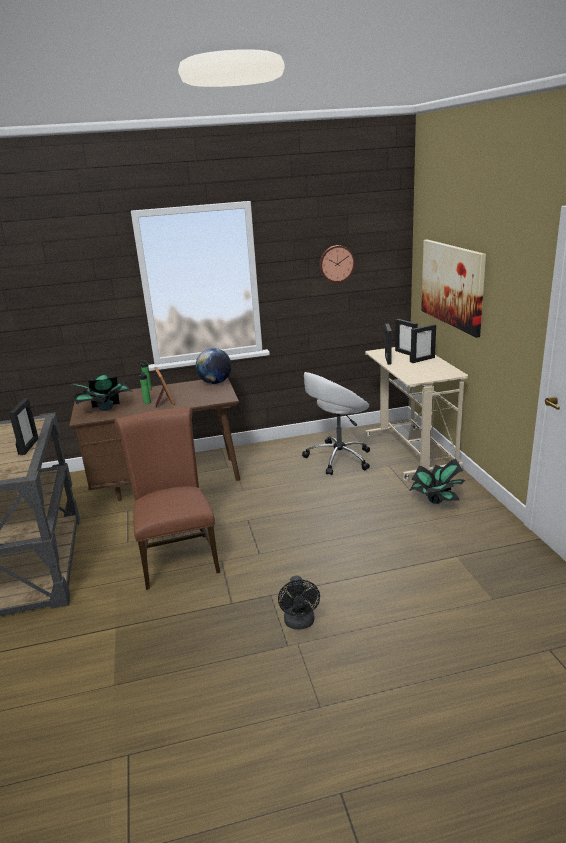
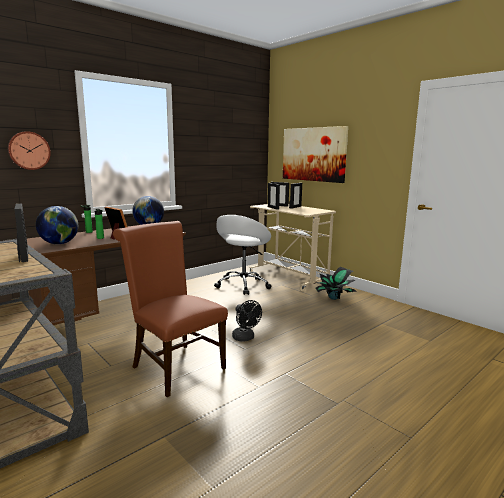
camera: 30 degrees left, 10 degrees down
potted plant [70,372,134,411] -> globe [36,206,78,244]
black fan [278,575,320,630] -> black fan moved to [232,300,262,342]
wall clock [319,245,355,283] -> wall clock moved to [8,131,51,170]

